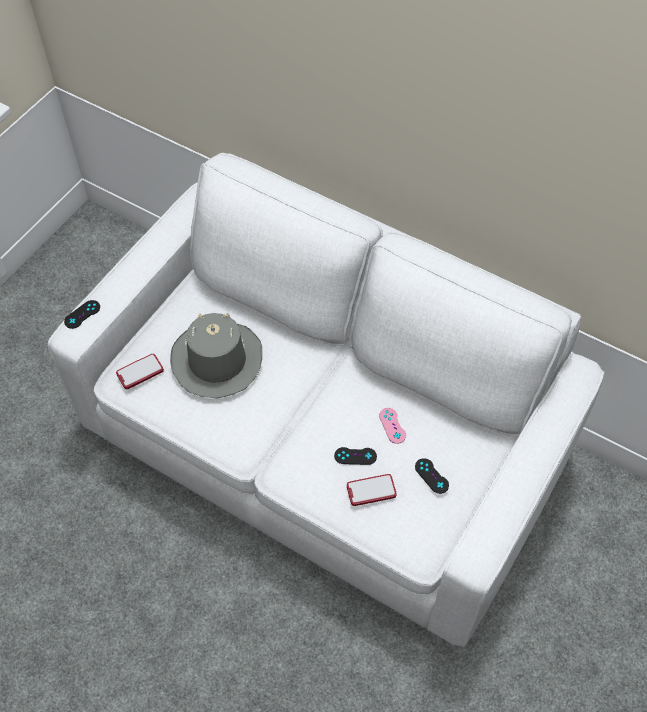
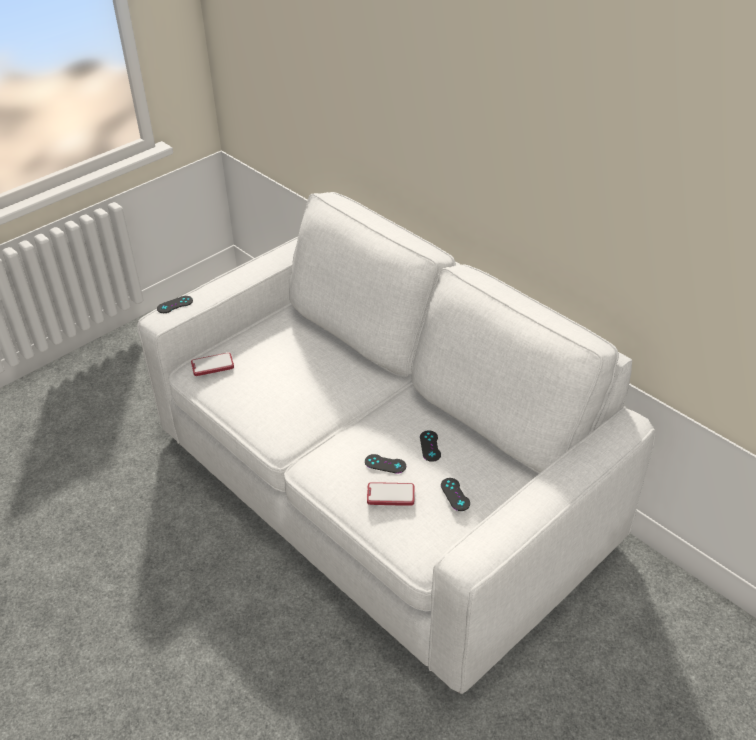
camera: 15 degrees right, 15 degrees down
grey hat [170,313,262,398] -> none
pink game controller [379,408,406,444] -> black game controller [420,430,441,462]

